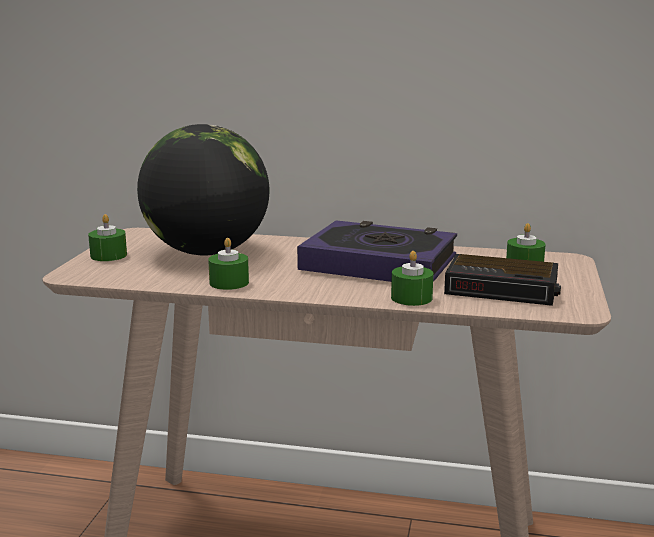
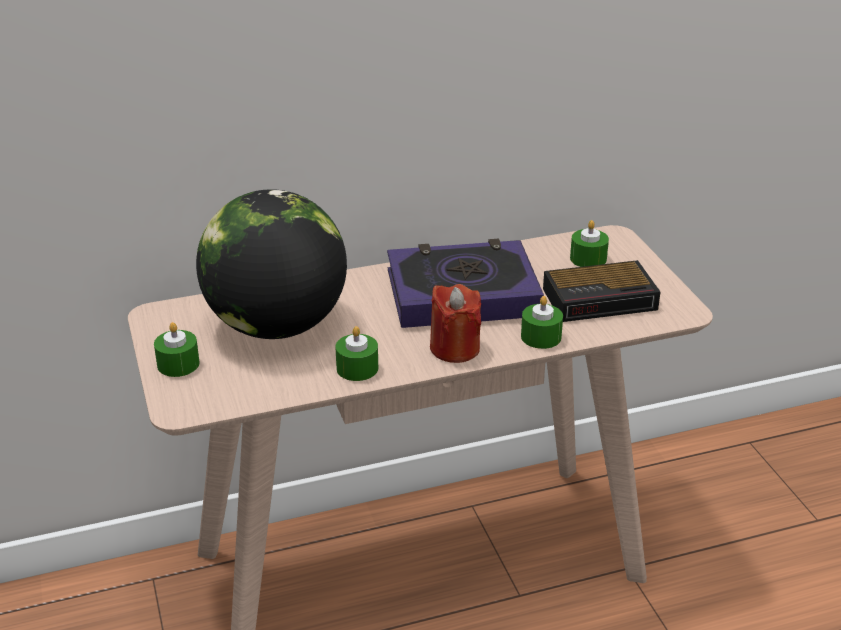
camera: 30 degrees left, 15 degrees up
none -> red candle [430,284,481,363]

